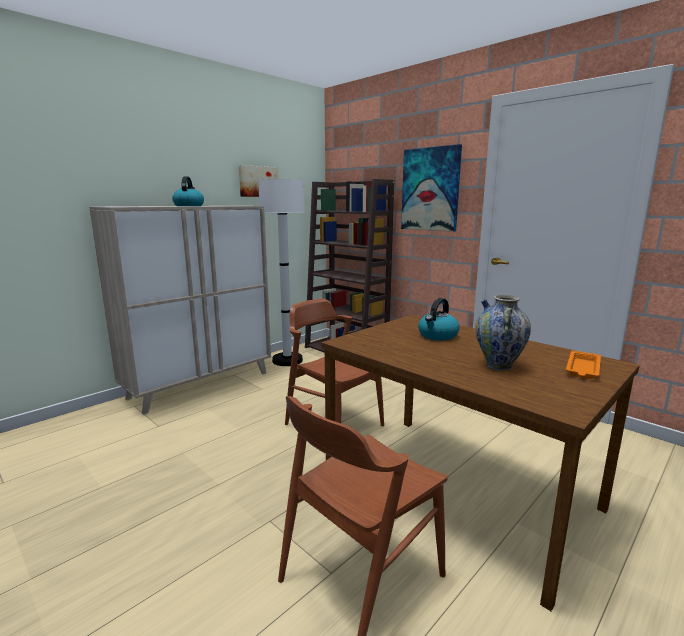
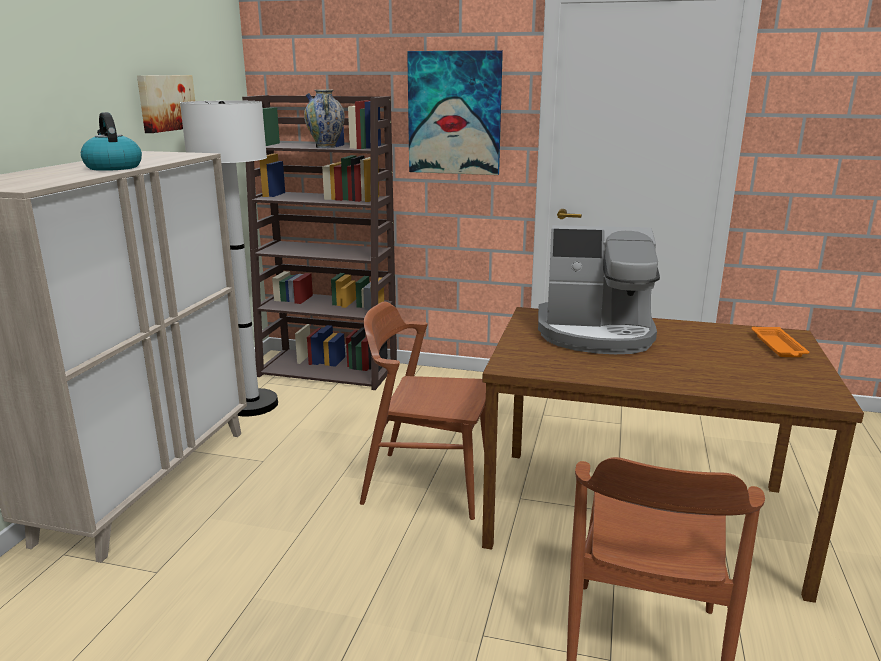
camera: 30 degrees left, 5 degrees up
kettle [418,298,459,341] -> coffee machine [538,225,660,354]
vase [475,295,531,371] -> vase moved to [304,89,345,148]

